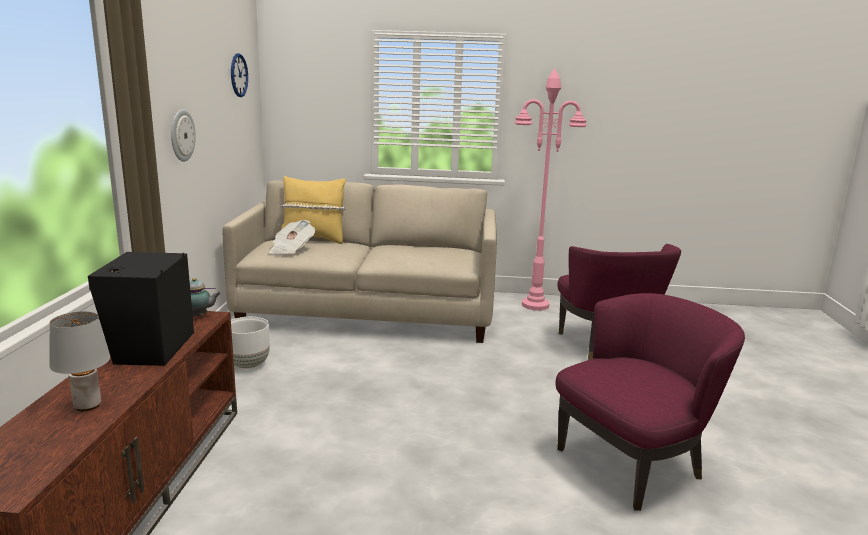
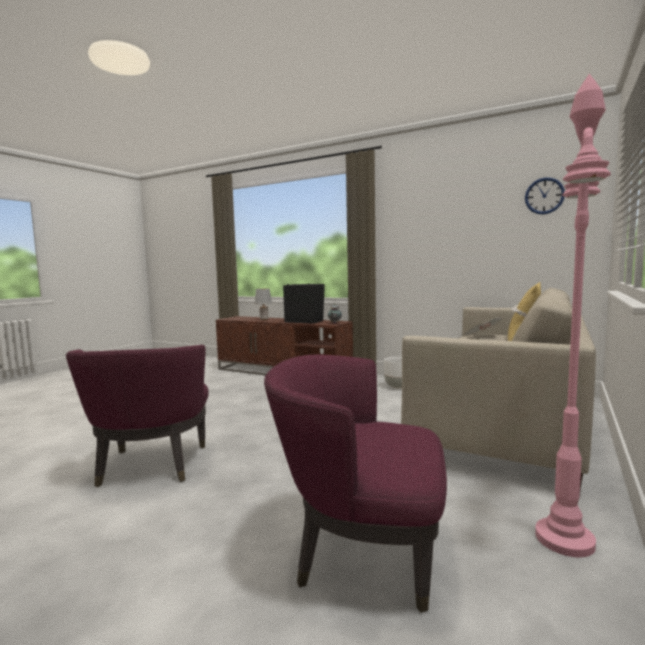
camera: 115 degrees right, 10 degrees down
wall clock [171,109,196,162] -> none

